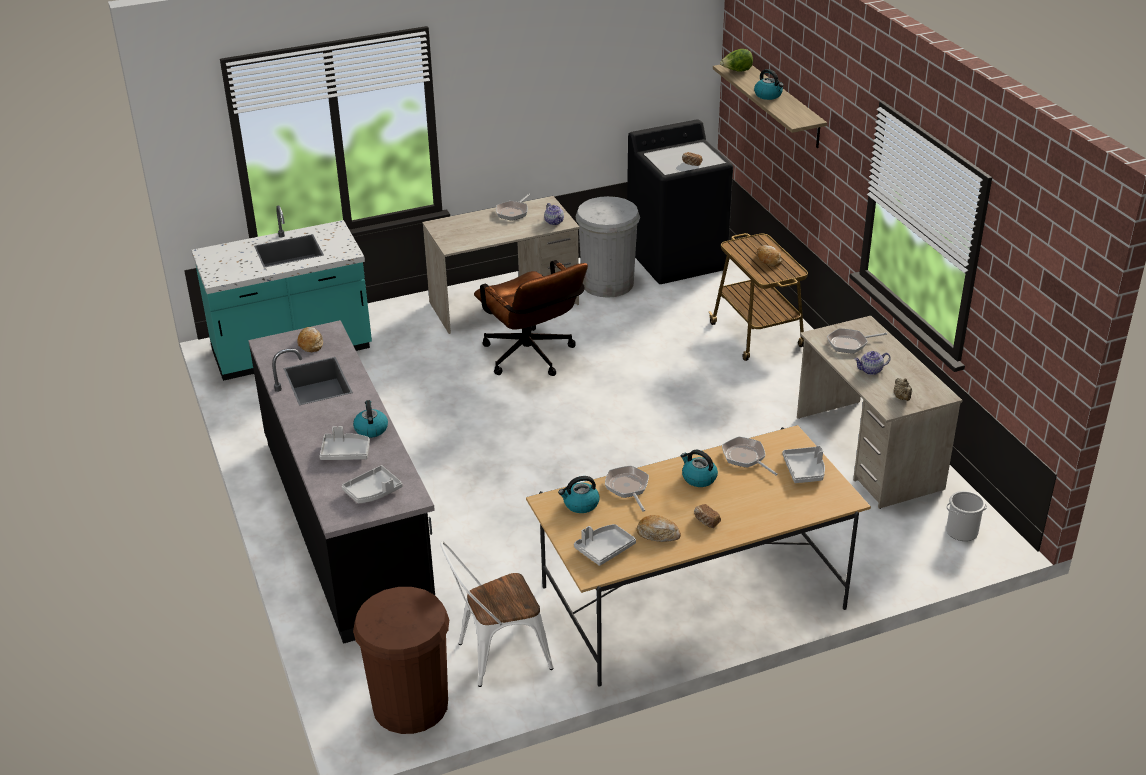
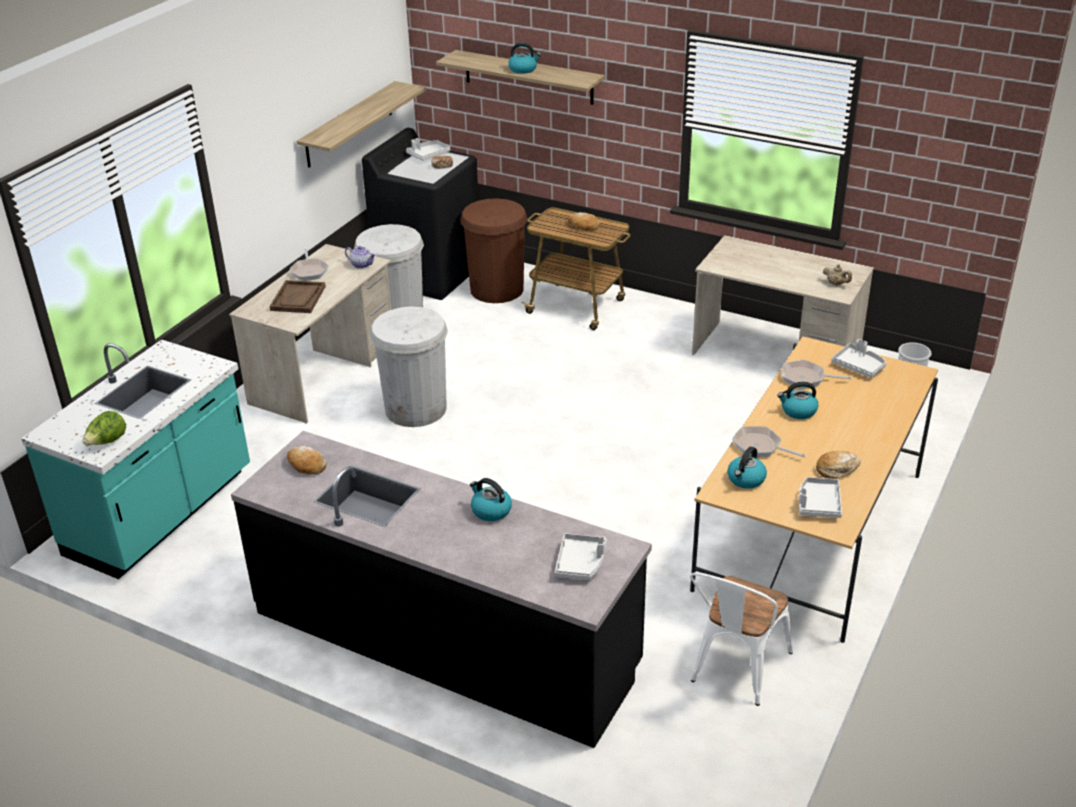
camera: 40 degrees left, 0 degrees up
grey tray [320,426,370,460] -> grey tray moved to [406,138,451,161]
brown trash can [353,587,449,734] -> brown trash can moved to [461,198,527,303]
brown office chair [474,260,588,376] -> white trash can [370,306,448,427]
bread [694,504,721,528] -> none
lettuce [720,49,753,72] -> lettuce moved to [83,411,126,445]
frying pan [827,328,887,354] -> none
teapot [855,351,891,375] -> none
none -> brown tray [270,280,326,313]
none -> shelf [297,81,426,168]

